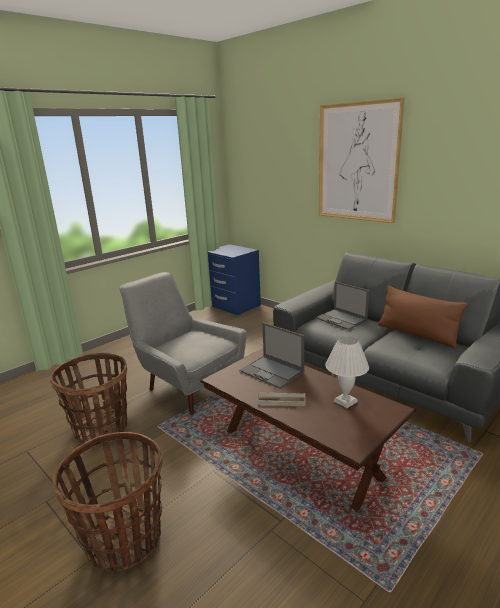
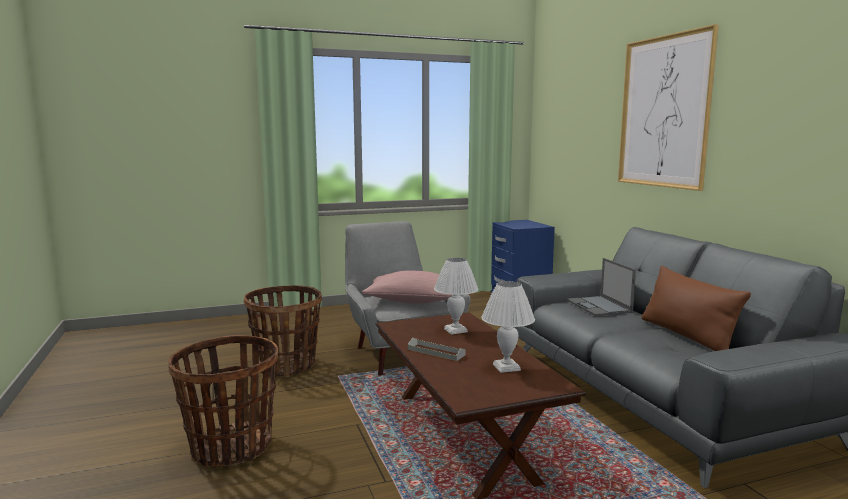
camera: 25 degrees right, 10 degrees down
laptop [240,322,304,389] -> white table lamp [434,258,479,334]
none -> pink pillow [362,271,452,303]

